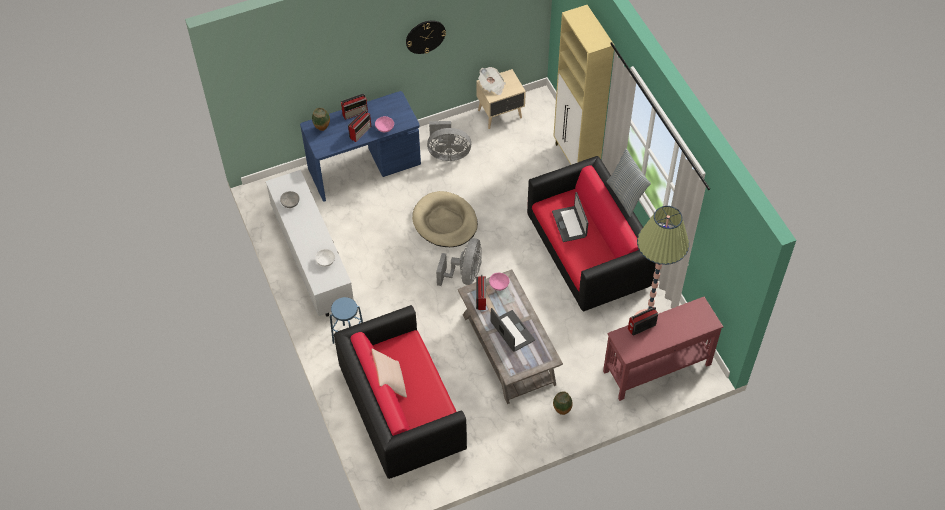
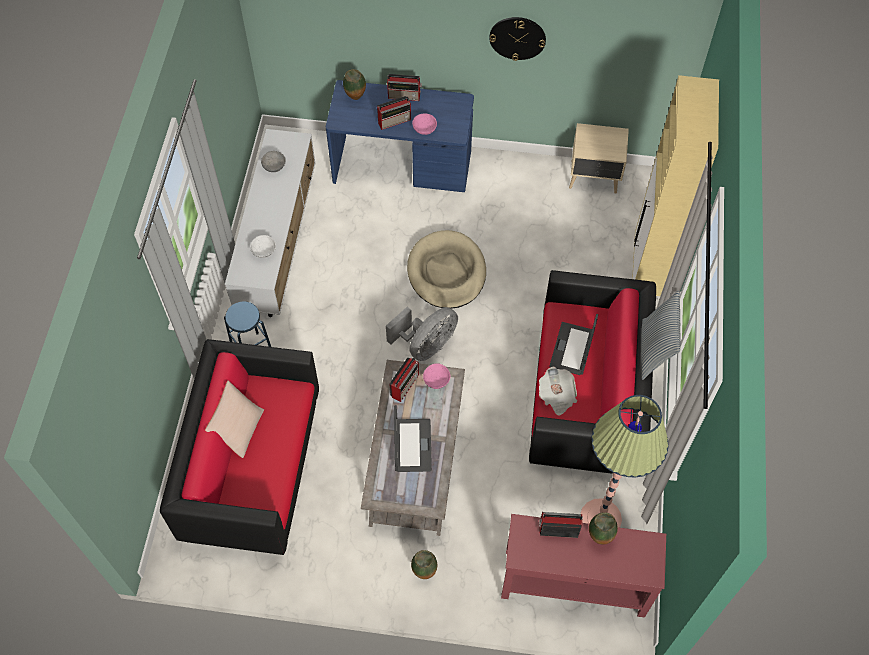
camera: 30 degrees right, 5 degrees up
grey fan [427,121,471,161] -> none
newspaper [478,67,506,95] -> newspaper moved to [539,367,577,416]
none -> vase [589,512,618,545]

